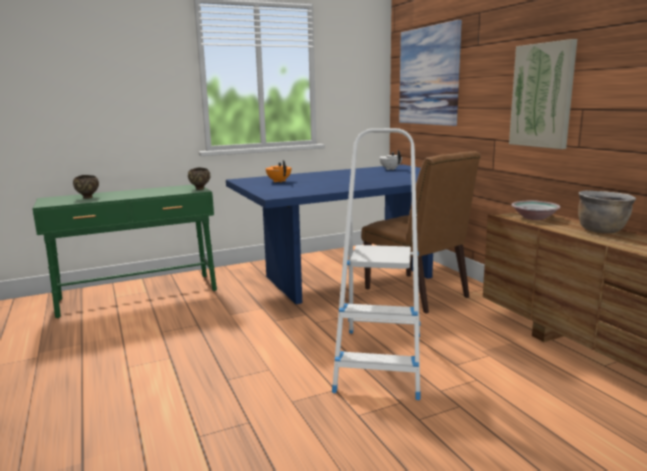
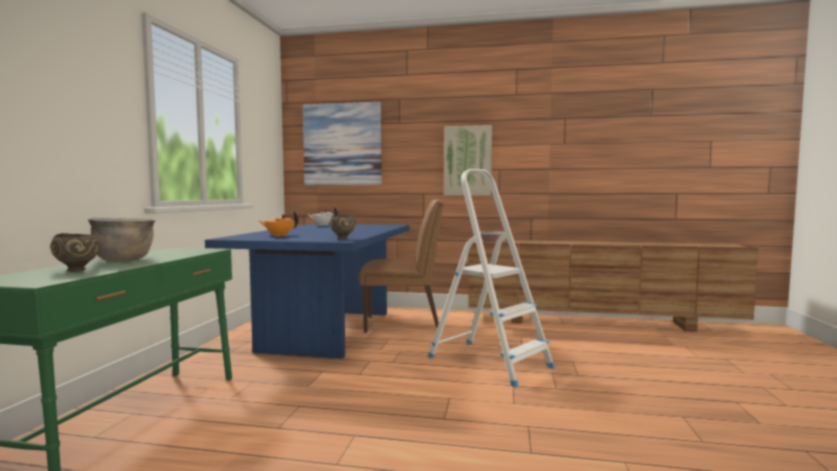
camera: 55 degrees left, 10 degrees down
brown bowl [188,167,210,190] -> brown bowl moved to [330,214,356,239]
brown cooking pot [578,191,636,233] -> brown cooking pot moved to [88,218,156,261]

